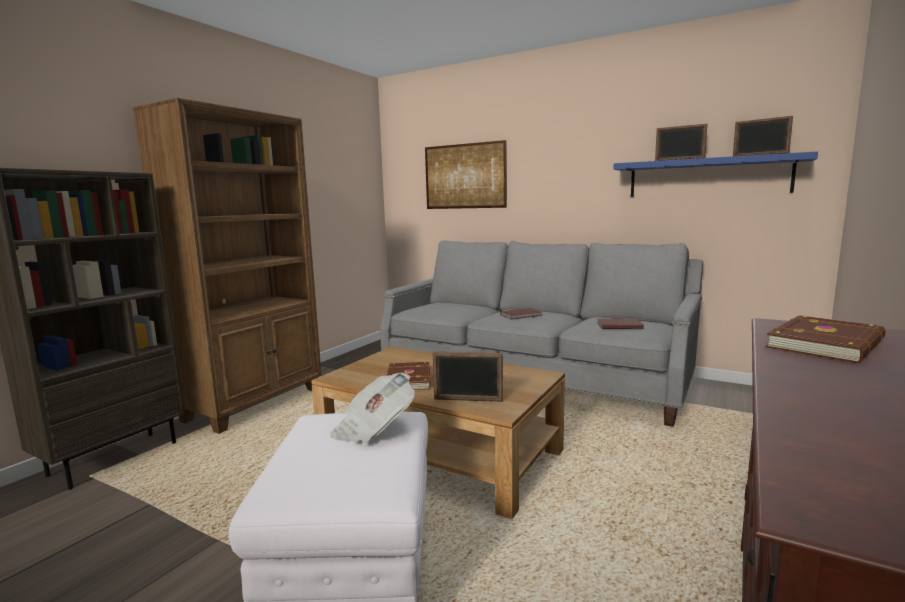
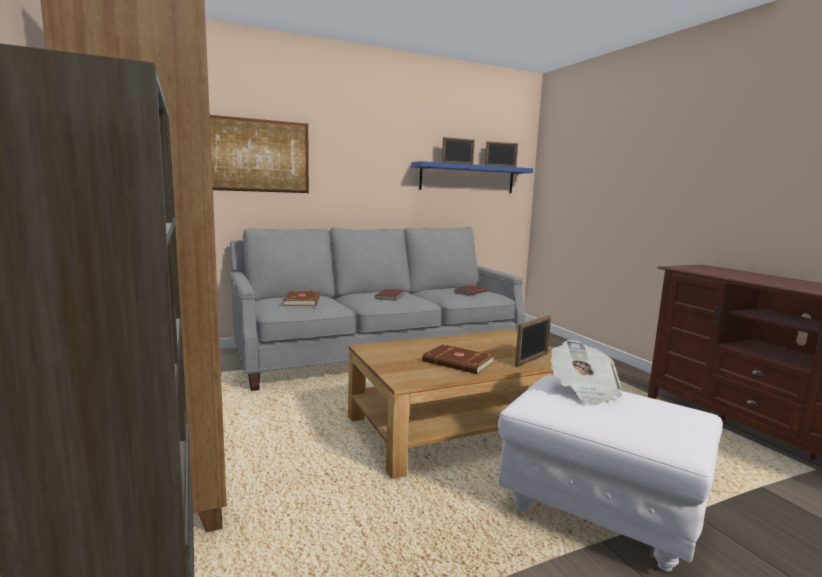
camera: 55 degrees left, 0 degrees up
brown book [766,316,886,363] -> brown book moved to [284,291,320,306]

